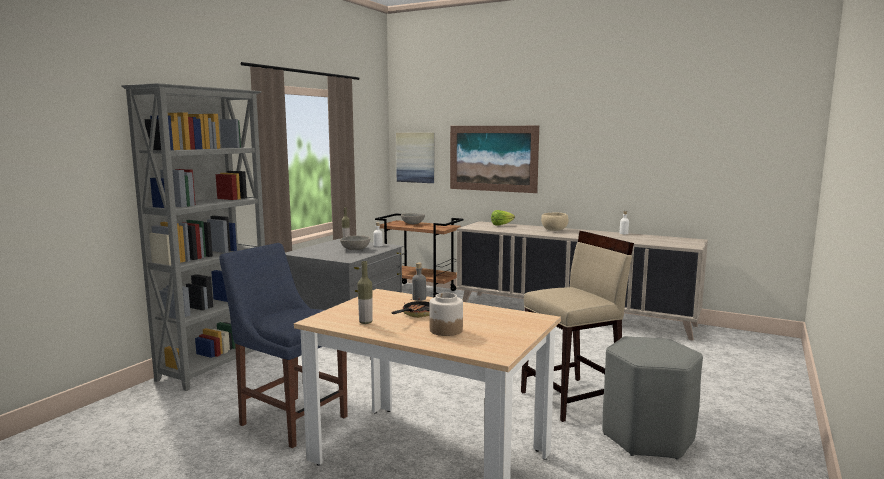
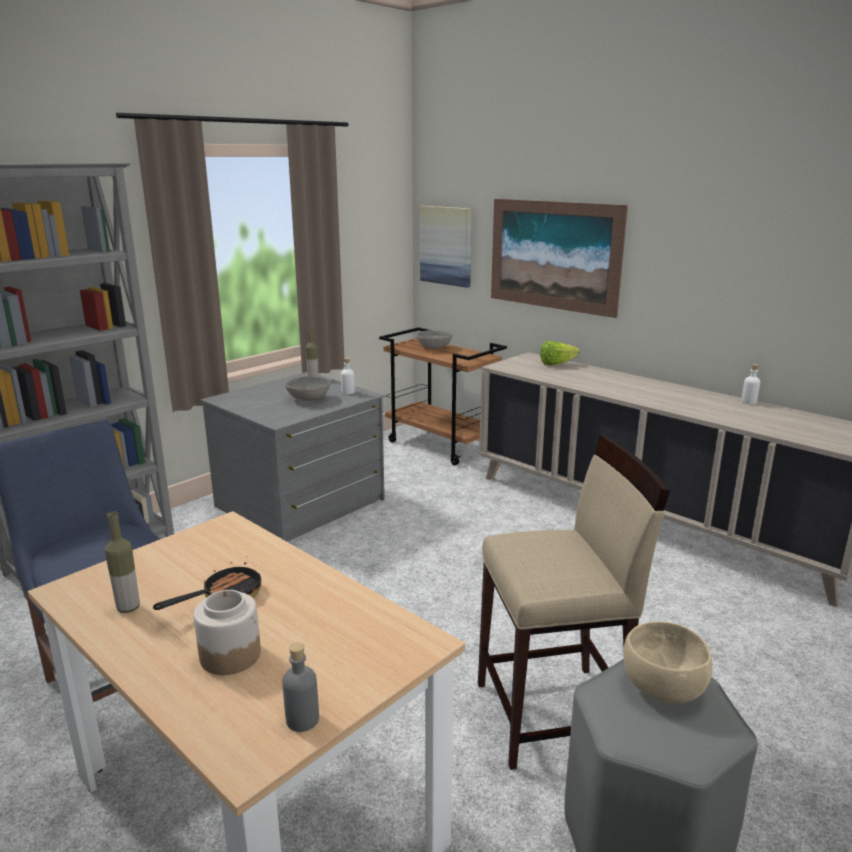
camera: 15 degrees right, 10 degrees up
grey bottle [412,263,426,301] -> grey bottle moved to [282,643,319,732]
beige bowl [541,213,568,231] -> beige bowl moved to [623,621,713,704]

